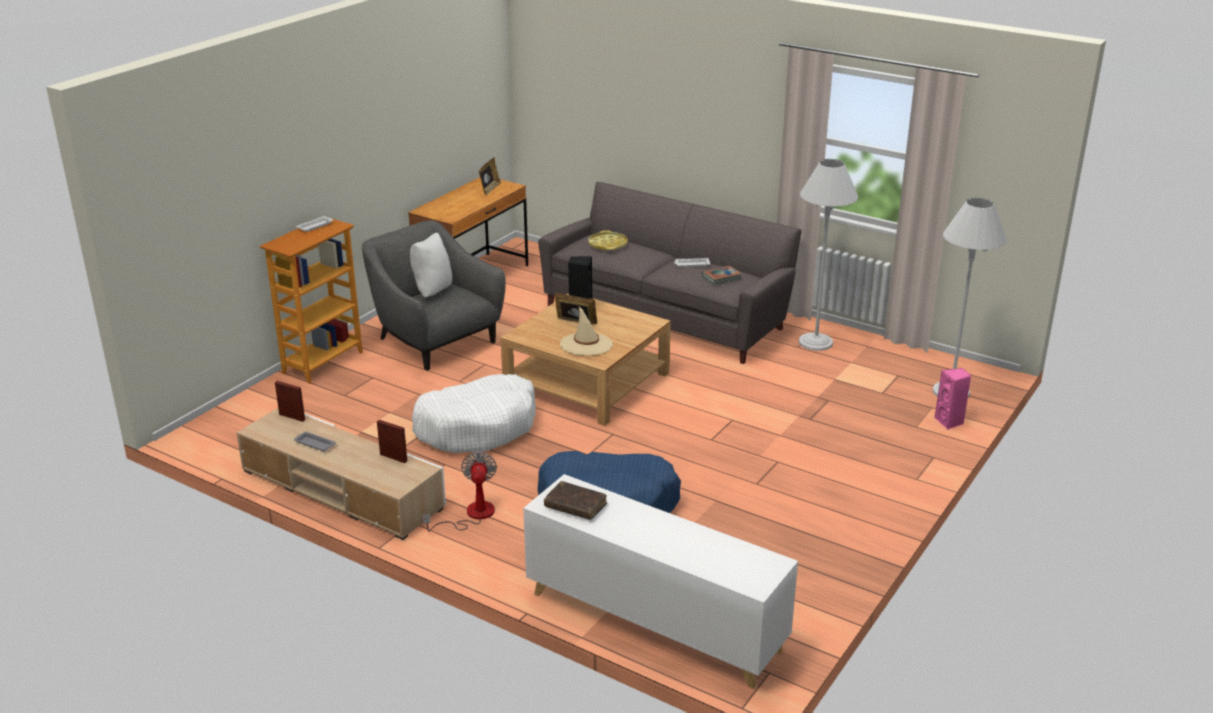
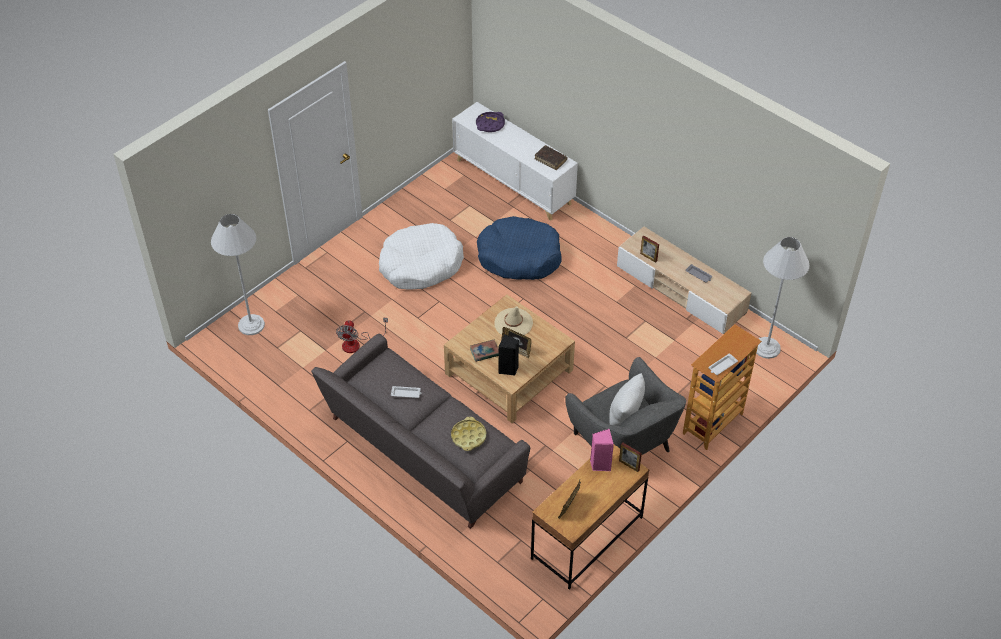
camera: 170 degrees left, 20 degrees up
picture frame [275,381,305,422] -> picture frame moved to [619,442,642,472]
white dog bed [412,374,536,453] -> white dog bed moved to [379,223,464,290]
fan [422,452,497,532] -> fan moved to [336,318,388,353]
book [702,266,741,285] -> book moved to [470,340,498,362]
white floor lamp [799,159,858,351] -> white floor lamp moved to [756,237,809,359]
pink speaker [935,368,971,430] -> pink speaker moved to [590,429,614,471]
none -> purple tray [476,112,505,132]

